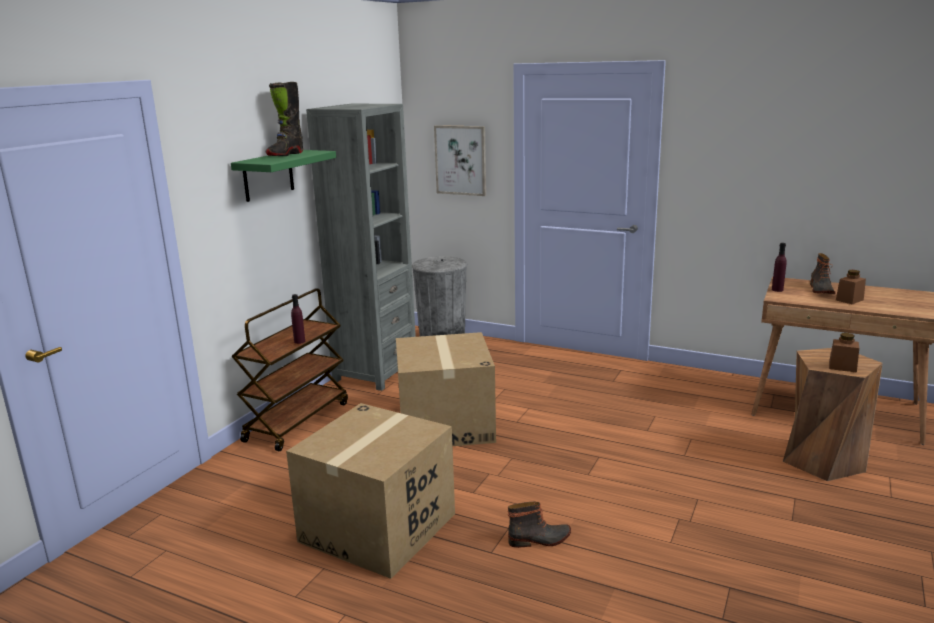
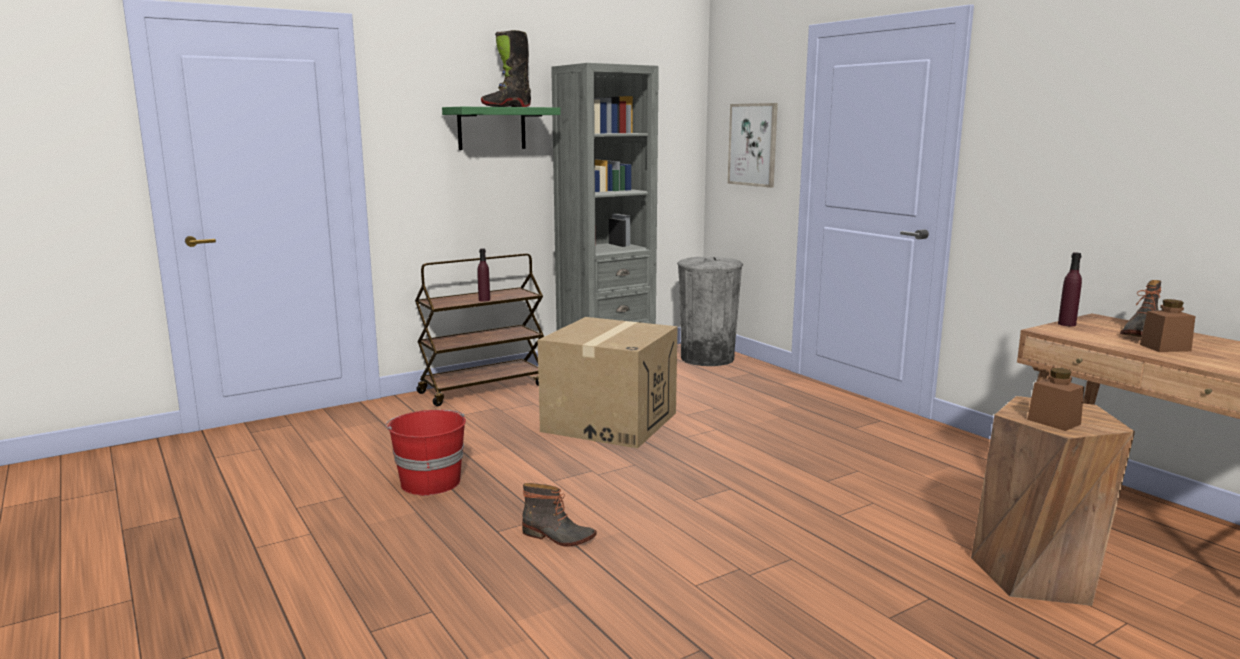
camera: 30 degrees right, 5 degrees down
cardboard box [286,403,455,579] -> red bucket [386,410,466,496]

